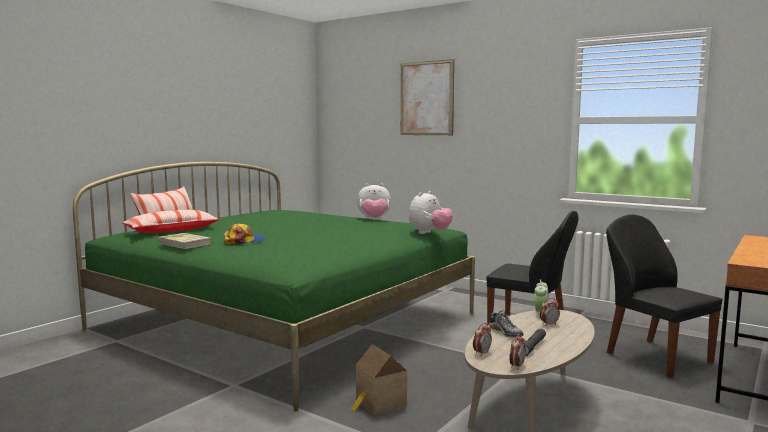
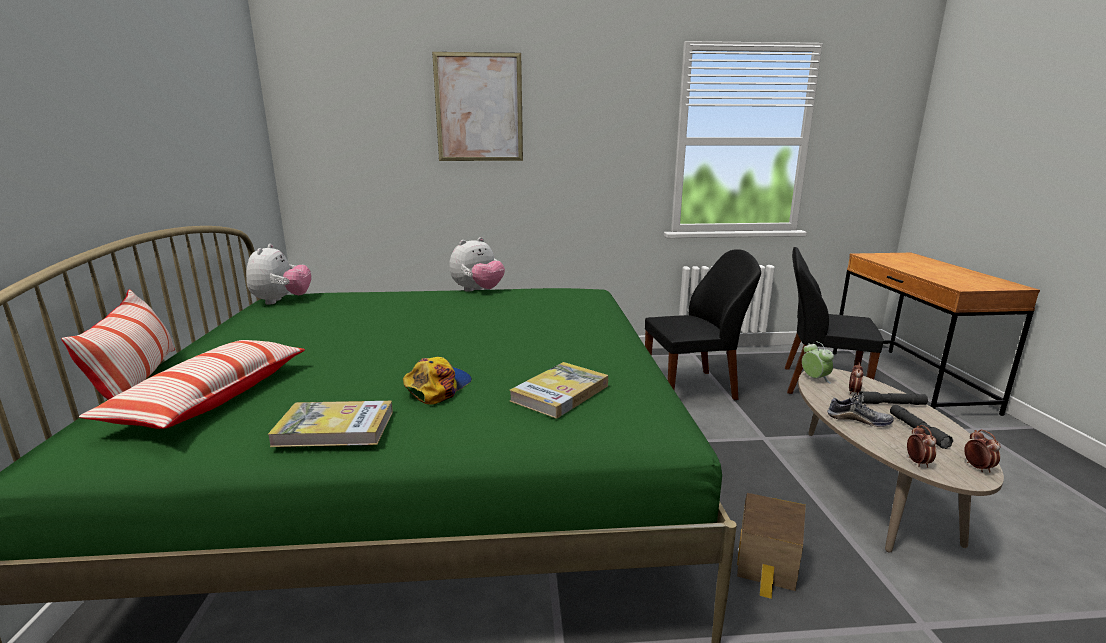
camera: 40 degrees left, 10 degrees up
plush toy [409,191,453,234] -> plush toy moved to [246,244,311,305]
none -> book [509,362,608,419]
none -> grey flashlight [858,391,928,405]

